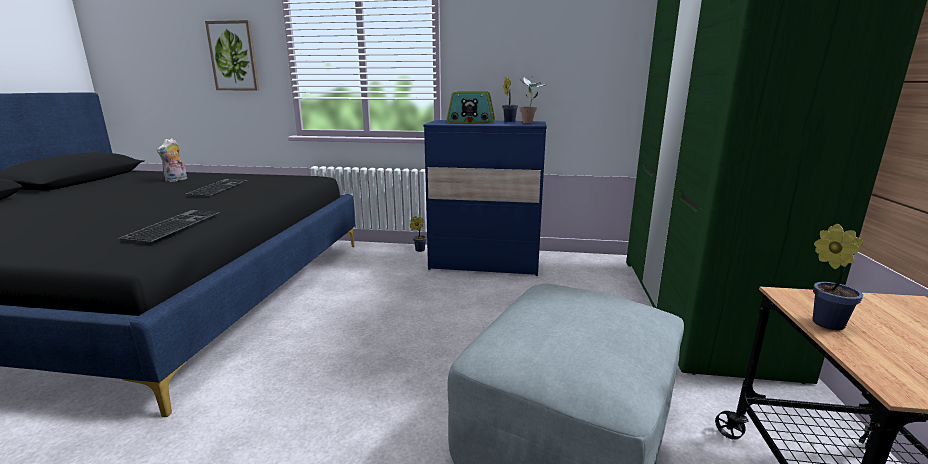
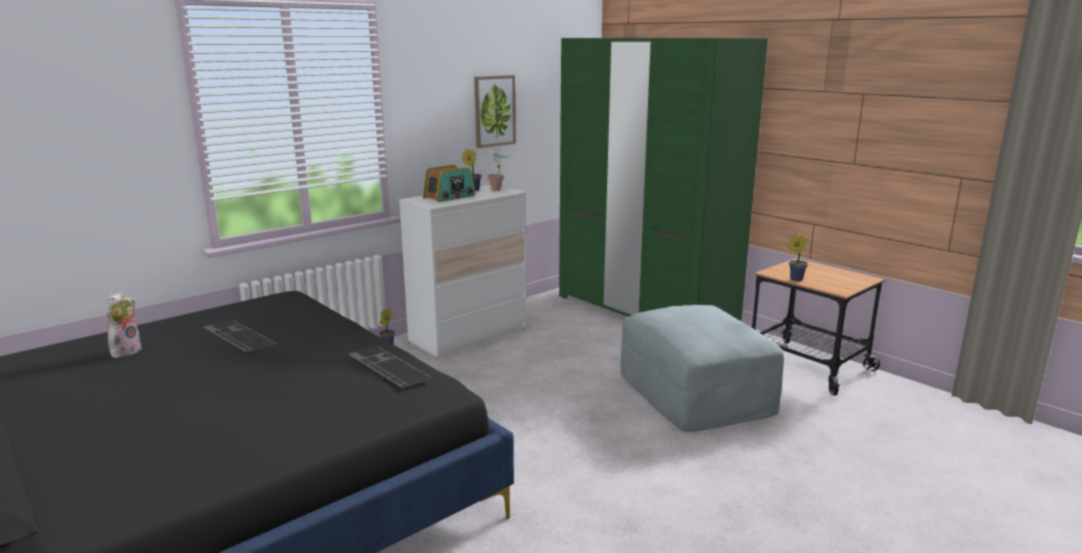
camera: 50 degrees left, 0 degrees up
plush toy [157,138,187,182] -> plush toy turned 135 degrees counterclockwise [105,292,142,358]
picture [205,20,259,90] -> picture moved to [474,75,516,148]
blue dresser [423,120,547,276] -> white dresser [399,185,526,358]

